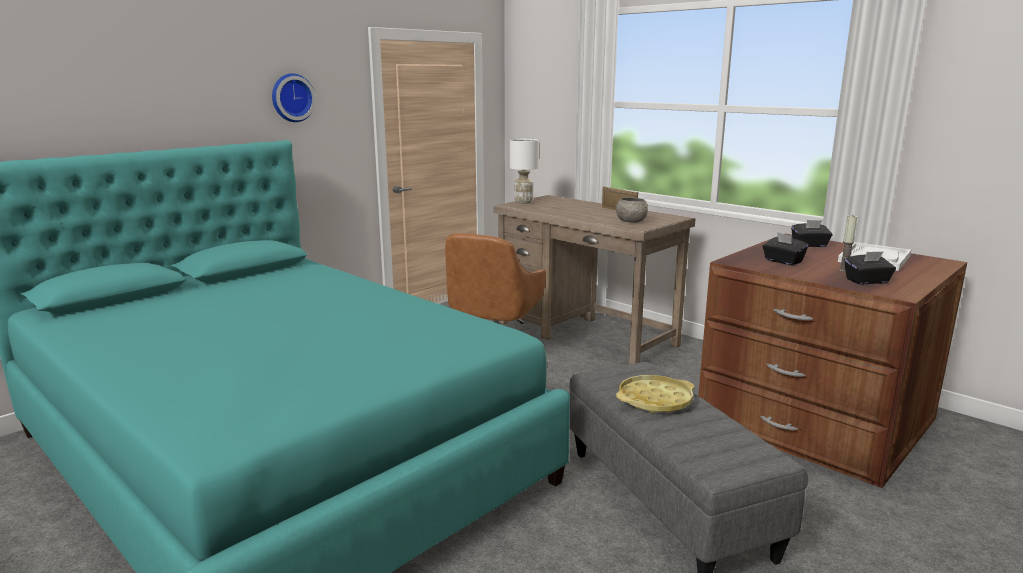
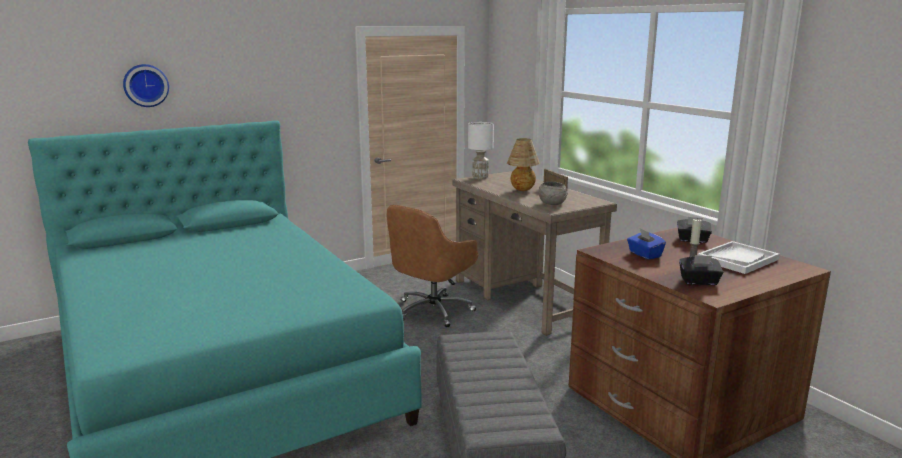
camera: 15 degrees right, 0 degrees up
wall clock [272,73,316,122] -> wall clock moved to [123,64,169,107]
yellow tray [616,375,694,413] -> none
black tissue box [762,232,808,265] -> blue tissue box [627,228,666,259]
none -> table lamp [507,138,540,191]

